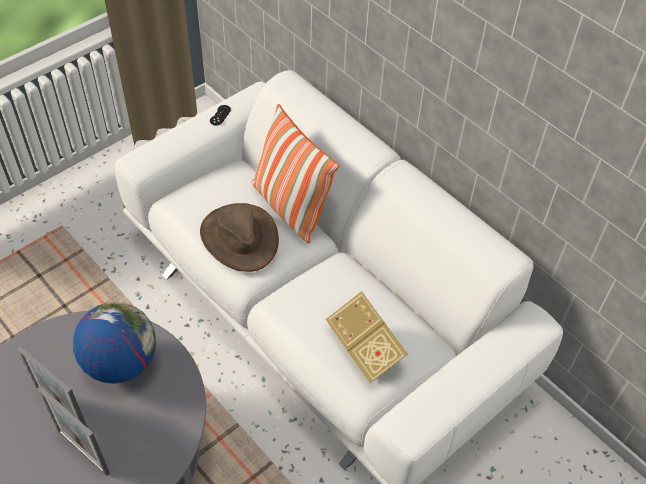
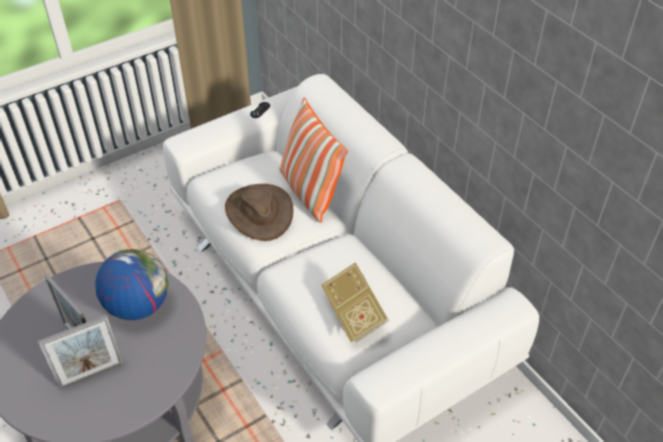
camera: 10 degrees right, 5 degrees down
picture frame [37,386,110,476] -> picture frame turned 75 degrees counterclockwise [38,315,124,390]

